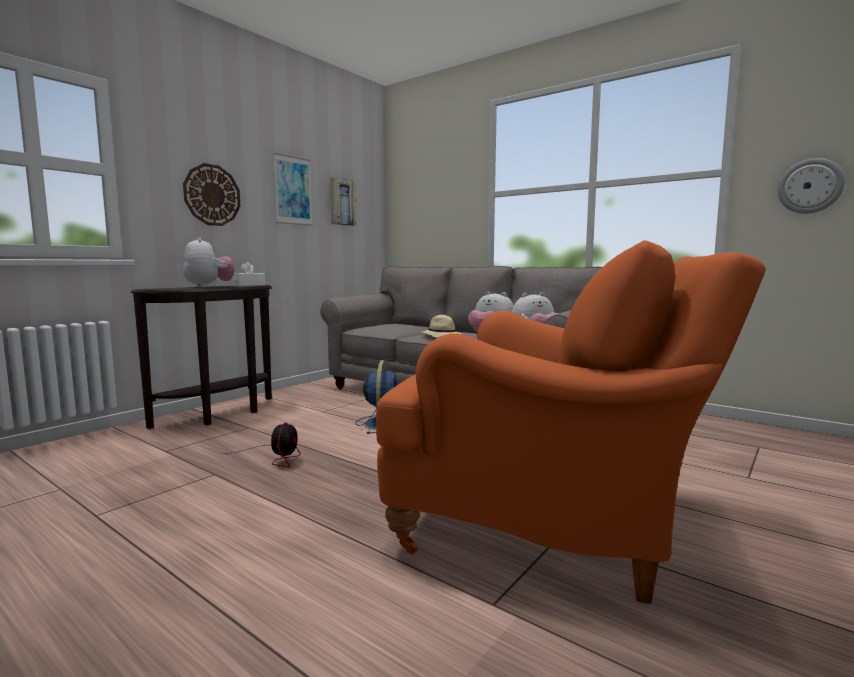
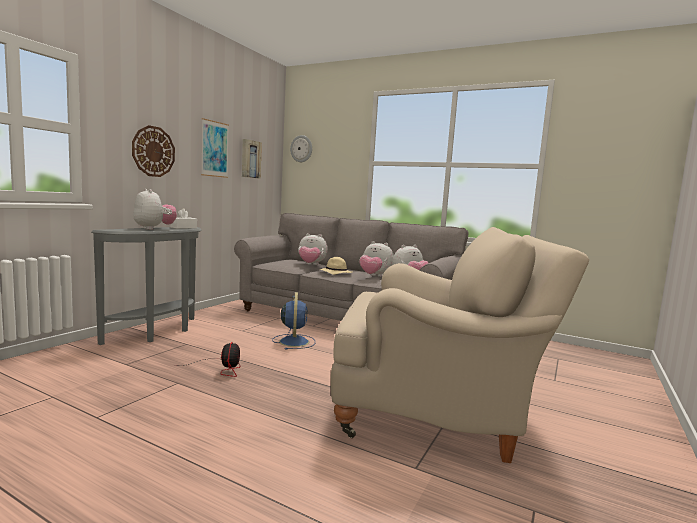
camera: 10 degrees left, 0 degrees up
brown console table [130,285,272,429] -> grey console table [91,227,202,345]
orange armchair [376,240,766,604] -> beige armchair [331,227,589,463]
wall clock [778,158,845,214] -> wall clock moved to [290,135,312,162]
none -> plush toy [298,233,328,265]

